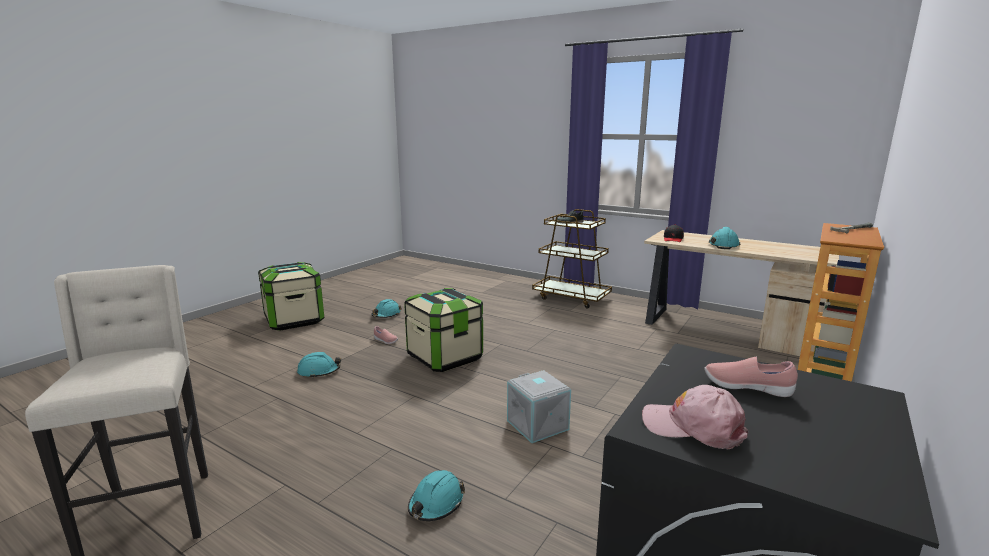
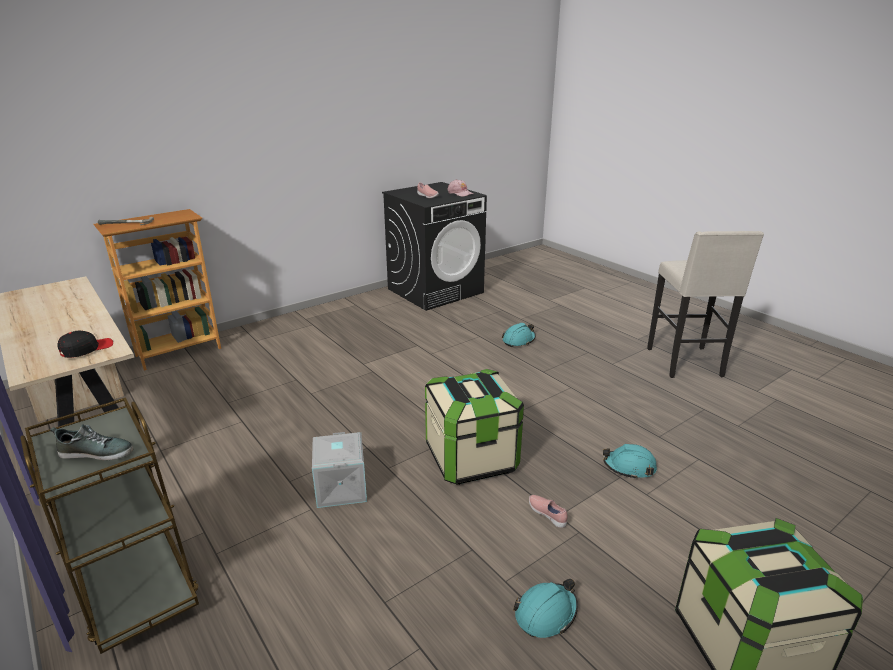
camera: 160 degrees left, 10 degrees up
grey storage box [507,370,571,443] -> grey storage box moved to [312,432,367,508]
turquoise hard hat [709,227,740,249] -> none

